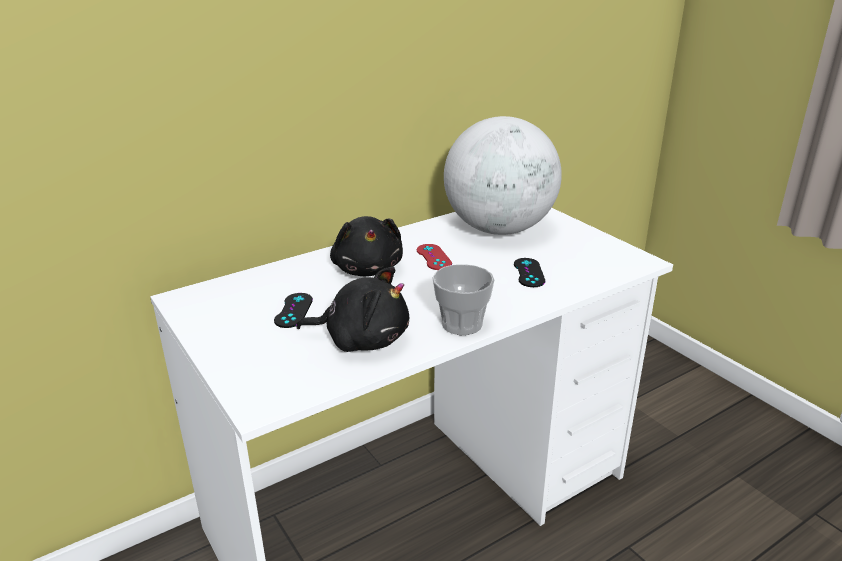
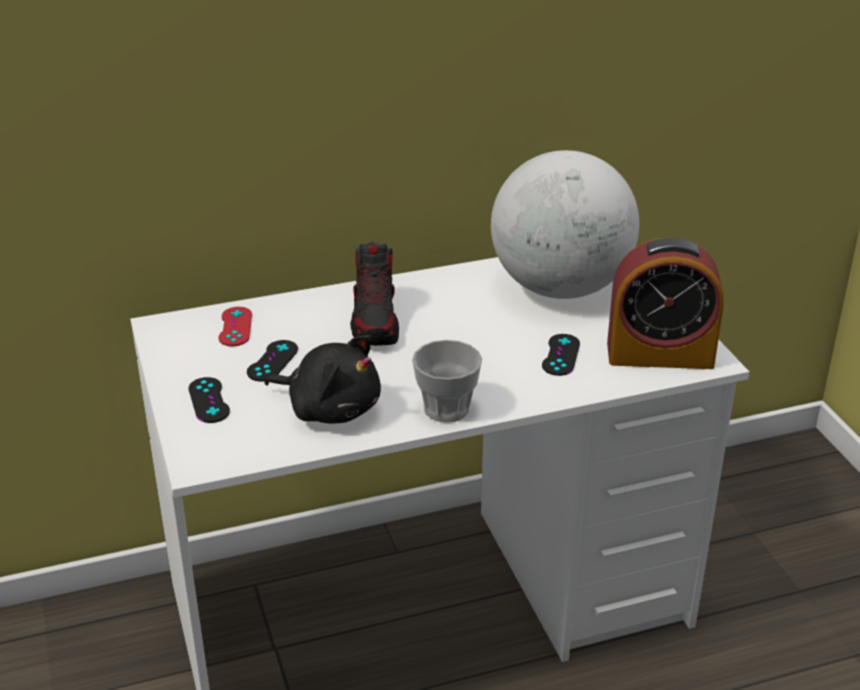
camera: 15 degrees right, 5 degrees up
black plush toy [330,216,403,277] -> shoe [350,241,399,346]
red game controller [417,244,452,270] -> red game controller moved to [218,307,252,346]
none -> black game controller [189,377,230,423]
none -> alarm clock [607,237,724,369]

